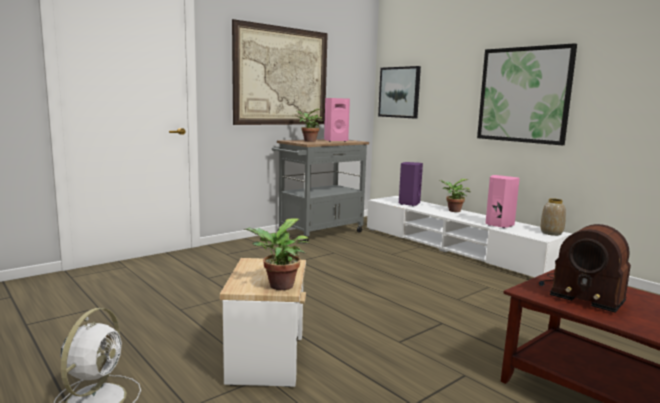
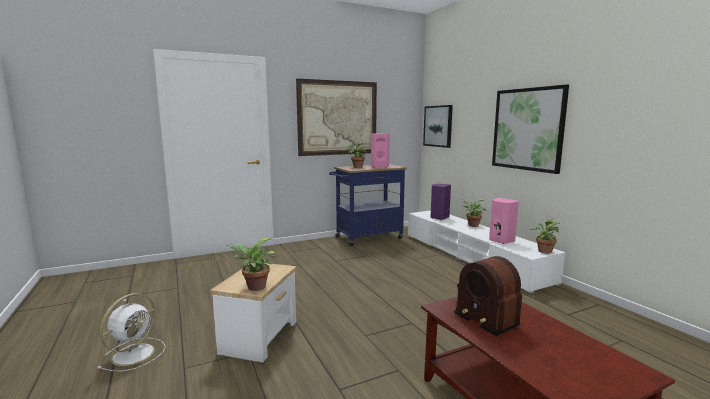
camera: 15 degrees right, 0 degrees up
grey cart [272,139,369,241] -> blue cart [329,164,407,247]
vase [540,198,566,236] -> potted plant [529,218,560,254]

